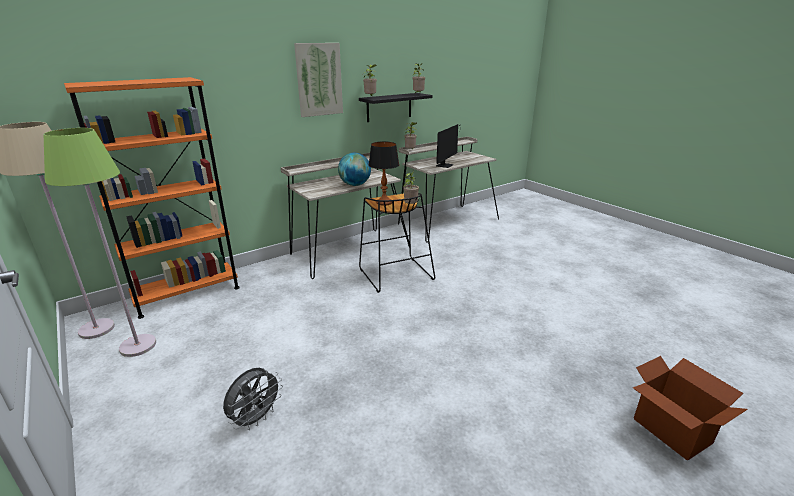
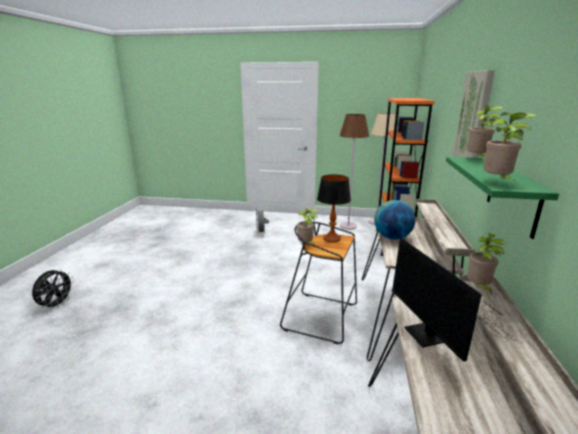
camera: 135 degrees right, 5 degrees down
green floor lamp [44,128,156,357] -> brown floor lamp [340,114,369,230]
black shelf [359,93,432,122] -> green shelf [446,157,559,239]
cardboard box [633,356,748,461] -> black fan [32,269,74,310]

